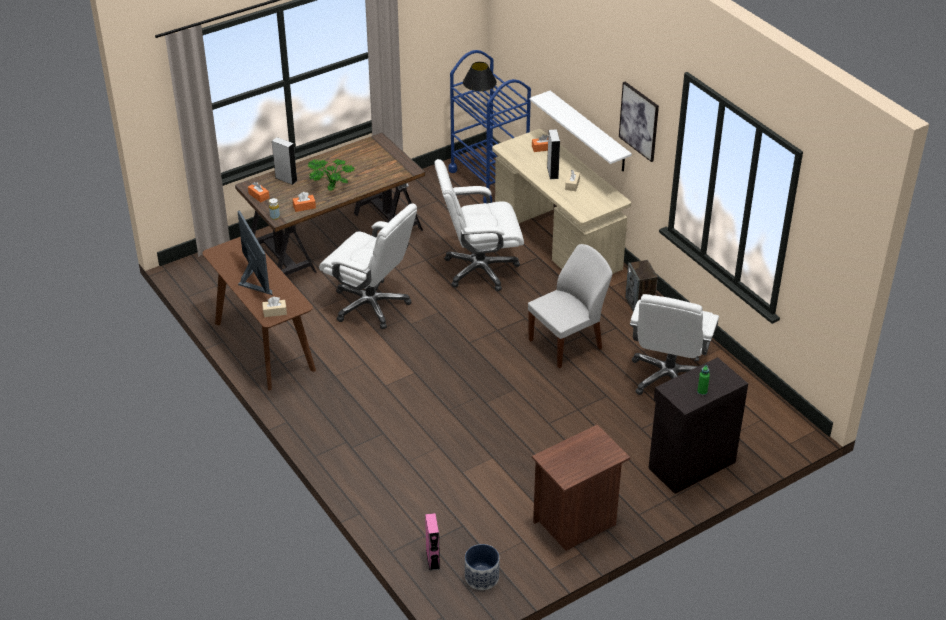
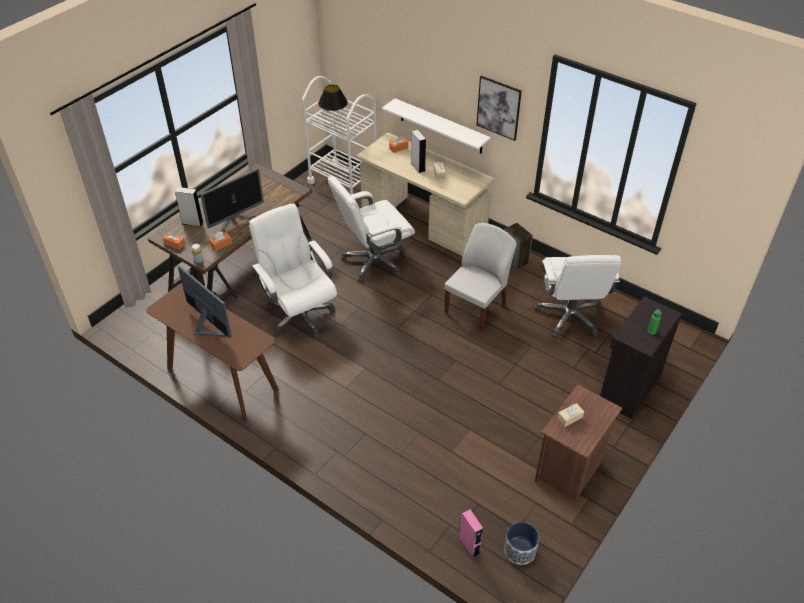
camera: 20 degrees left, 5 degrees up
beige tissue box [262,297,287,317] -> beige tissue box moved to [557,403,584,427]
potted plant [308,159,354,191] -> monitor [200,168,264,232]
white office chair [319,203,417,329] -> white office chair turned 135 degrees counterclockwise [249,204,337,339]
blue cart [448,50,531,203] -> white cart [302,76,377,195]

